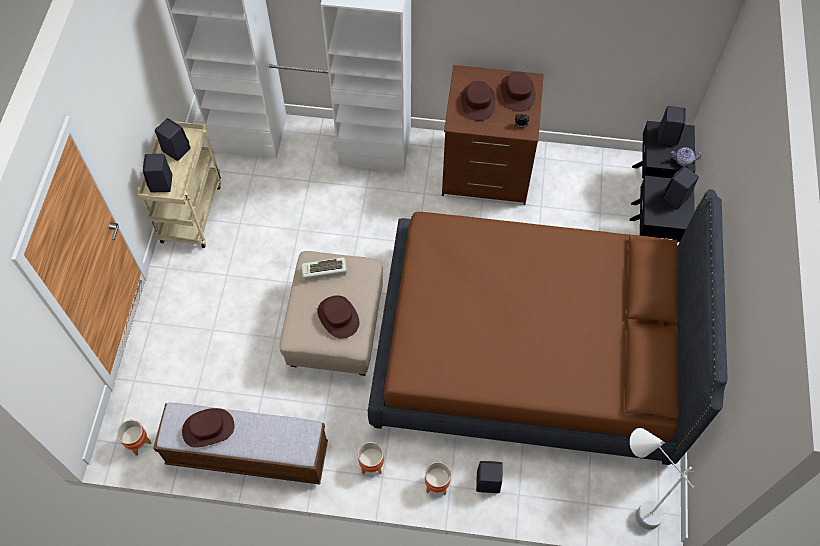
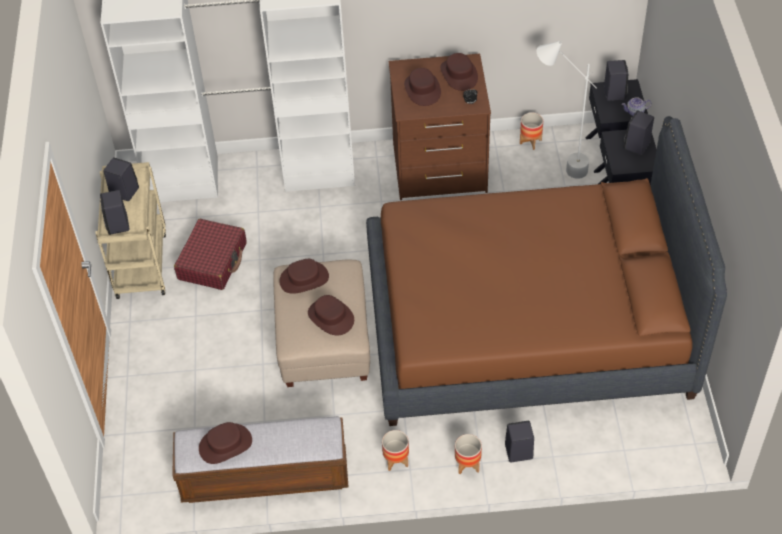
camera: 10 degrees left, 10 degrees down
planter [117,420,151,456] -> planter moved to [520,113,543,150]
keyboard [301,257,347,280] -> brown hat [279,259,329,294]
white floor lamp [630,428,694,530] -> white floor lamp moved to [537,41,597,179]
none -> red suitcase [174,219,247,290]

